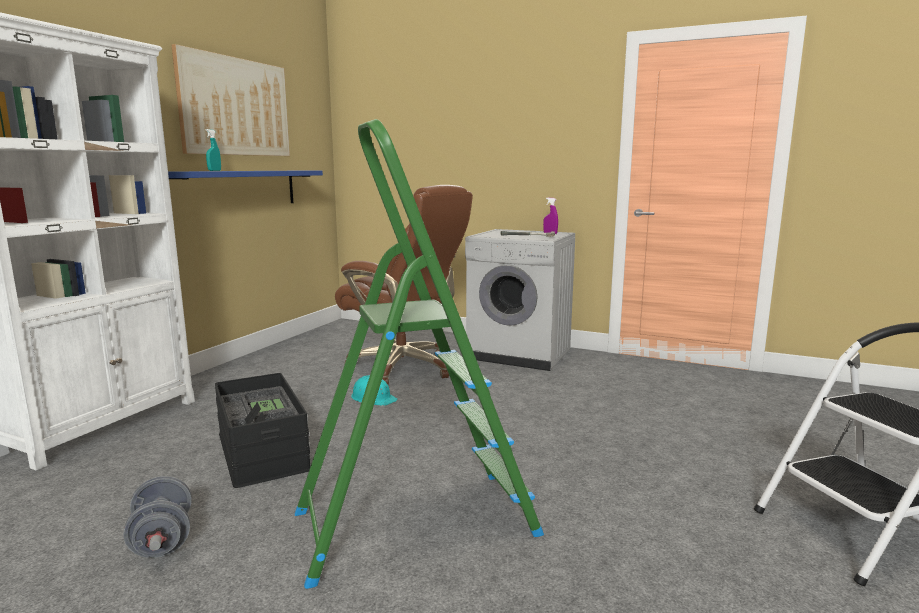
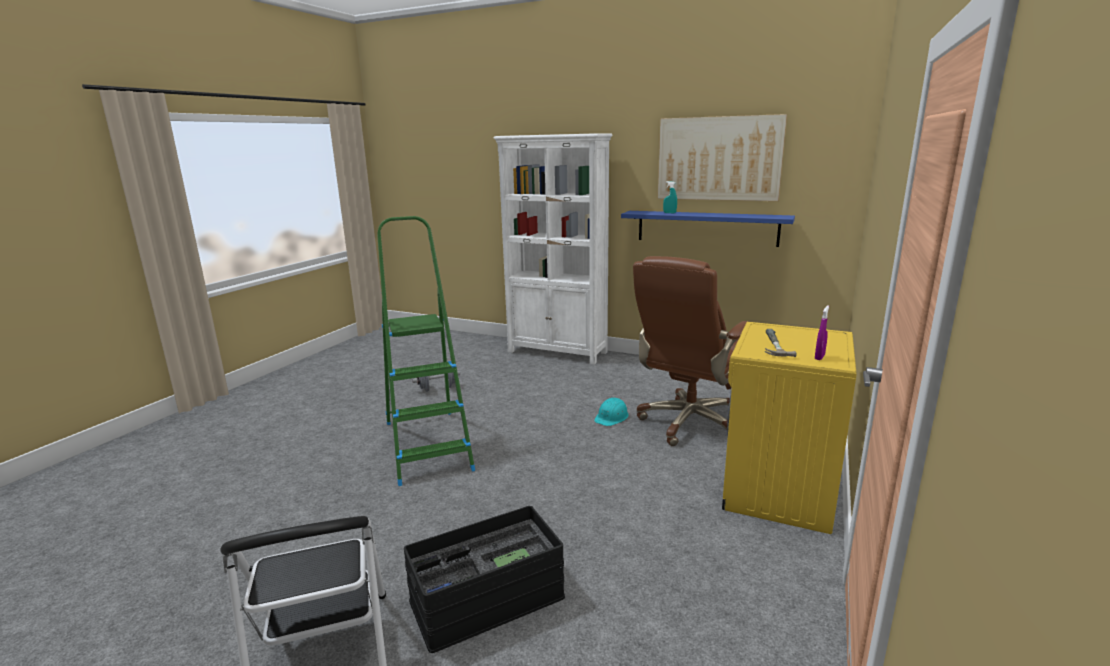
camera: 90 degrees right, 5 degrees up
black storage box [215,373,311,488] -> black storage box moved to [404,506,565,653]
white washing machine [465,229,575,371] -> yellow washing machine [722,322,857,534]

